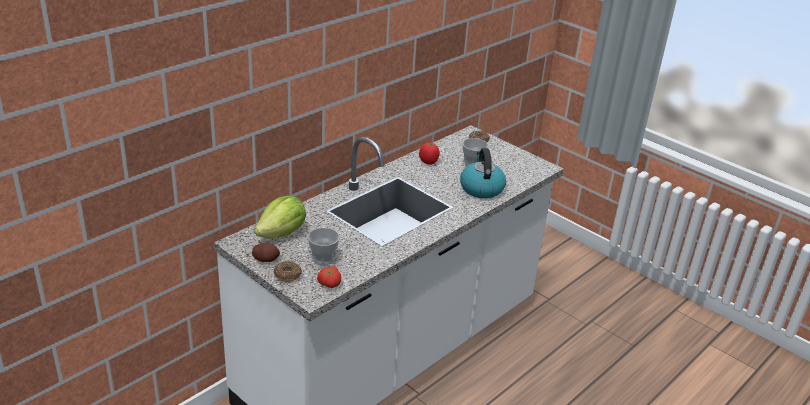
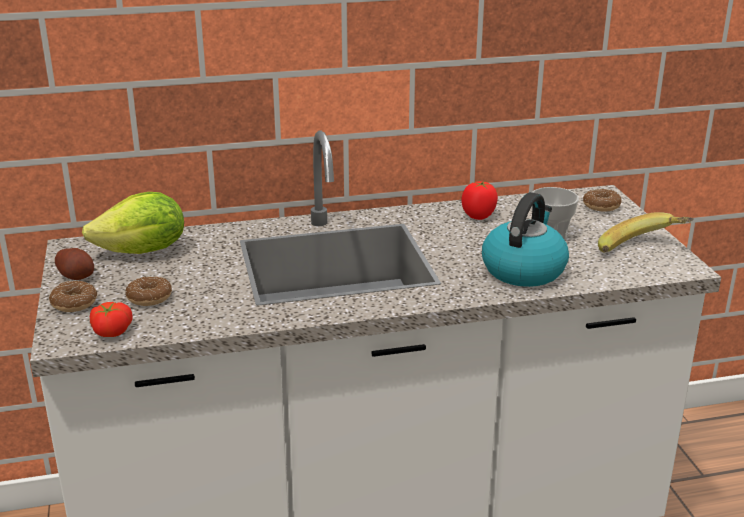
camera: 35 degrees right, 5 degrees down
cup [307,227,340,266] -> donut [125,276,172,306]
none -> banana [598,212,694,253]

